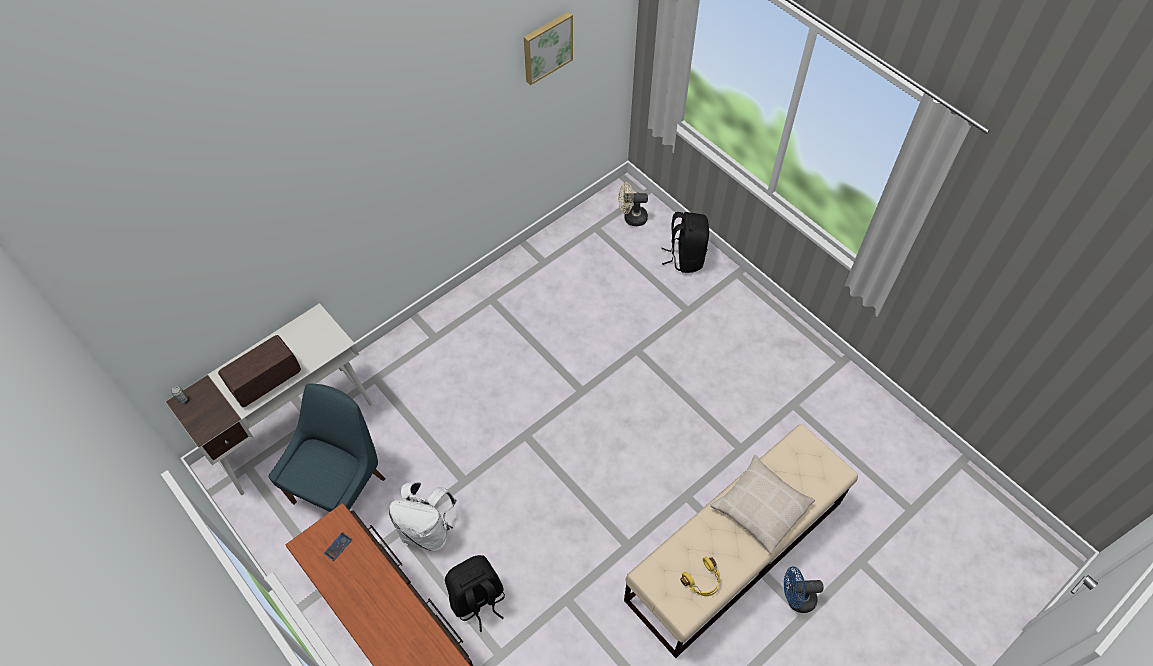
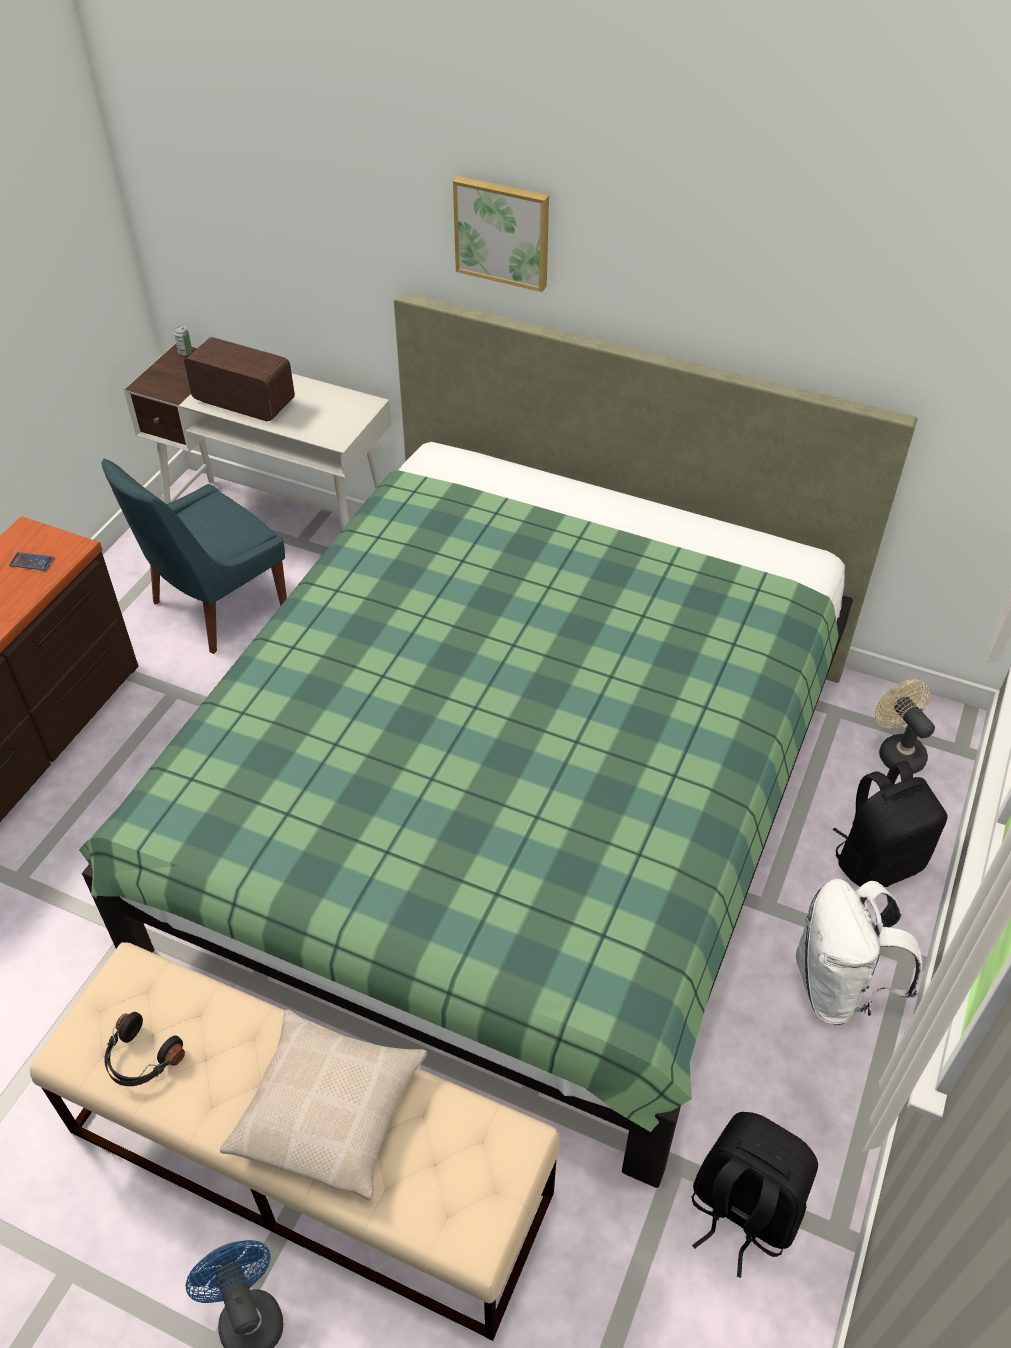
camera: 65 degrees right, 10 degrees down
blue chair [268,384,386,512] -> blue chair turned 135 degrees clockwise [102,459,287,654]
white backpack [389,482,457,551] -> white backpack moved to [794,879,923,1025]
black backpack [445,555,505,632] -> black backpack moved to [692,1112,818,1278]
picture [524,12,573,85] -> picture moved to [453,176,549,292]
yellow headphones [680,557,720,596] -> black headphones [105,1012,185,1086]
none -> green bed [79,292,918,1188]

